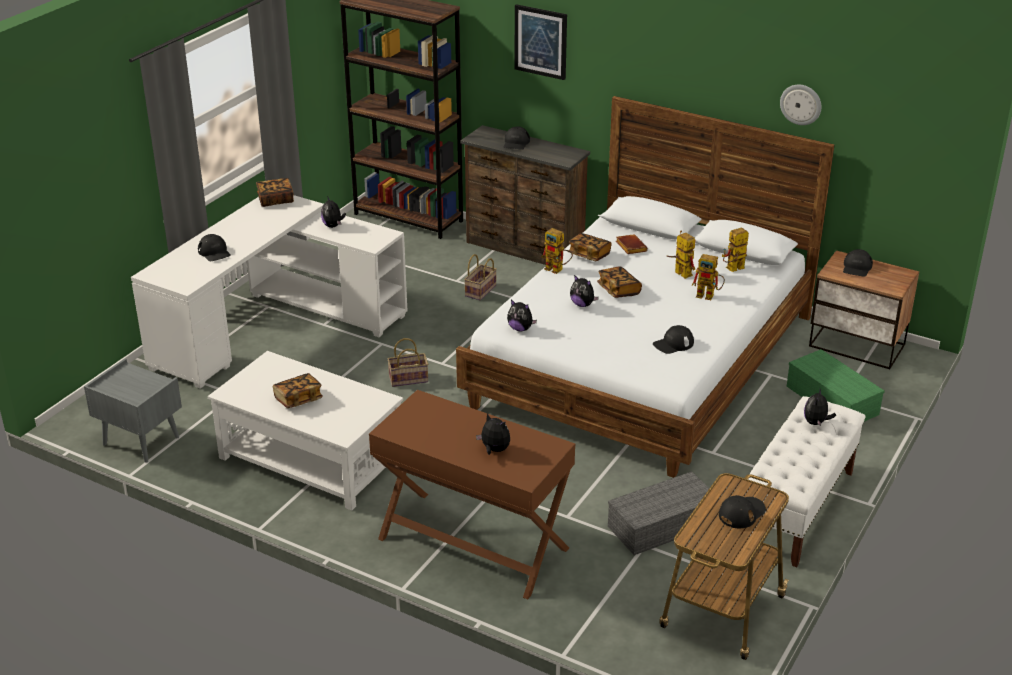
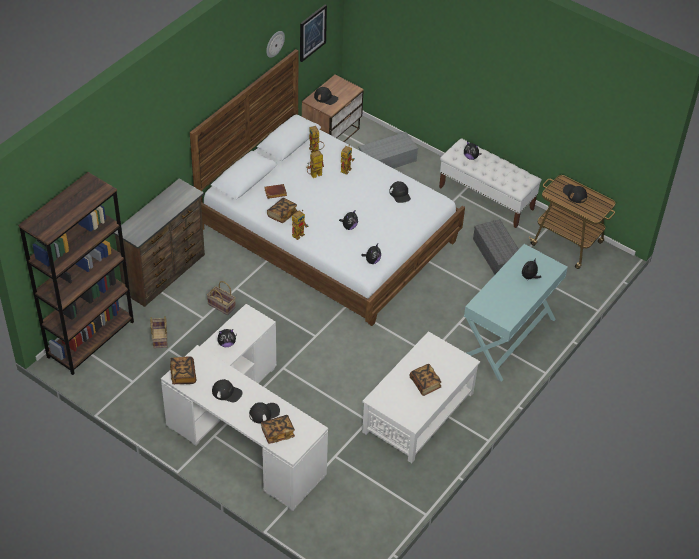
camera: 85 degrees left, 15 degrees up
grey nightstand [84,359,182,463] -> none
brown console table [369,390,575,599] -> turquoise console table [464,244,568,382]
basket [388,338,428,387] -> basket moved to [150,316,167,349]
black cap [503,126,530,150] -> black cap moved to [212,379,242,402]
picture [515,4,567,80] -> picture moved to [300,4,327,62]
book [597,266,642,298] -> book moved to [261,415,295,444]
green storage box [787,349,885,422] -> grey storage box [358,132,418,169]

